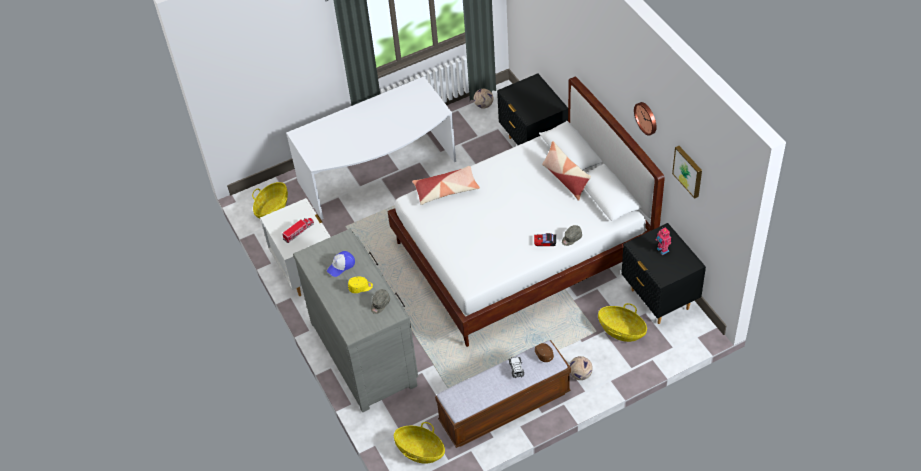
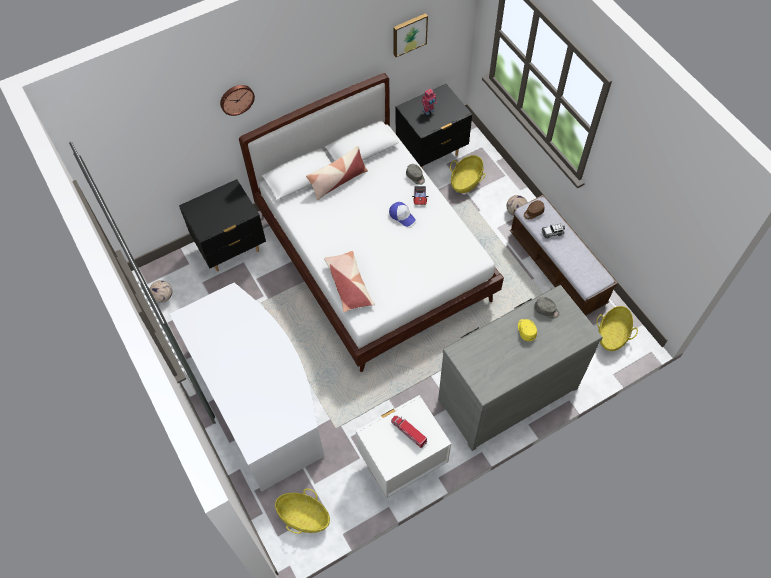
camera: 95 degrees left, 10 degrees up
cap [327,251,355,277] -> cap moved to [389,202,416,227]
wall clock [634,102,657,136] -> wall clock moved to [220,85,255,116]

